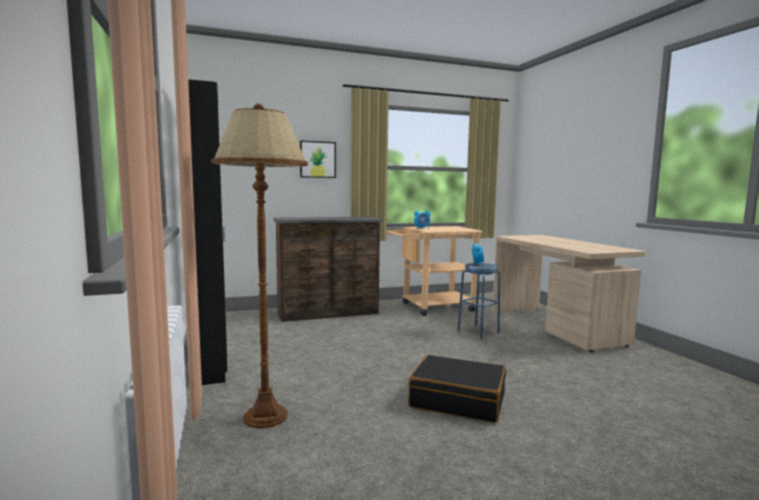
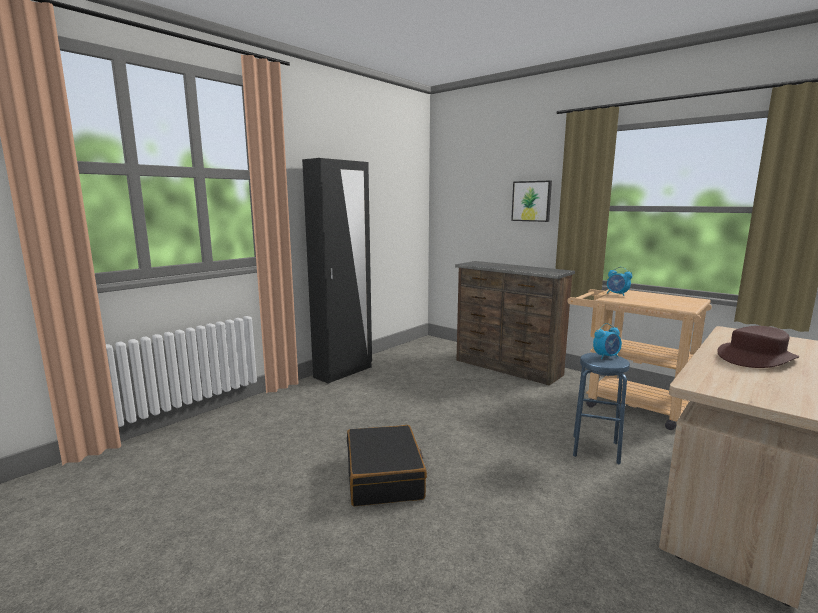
camera: 60 degrees right, 5 degrees up
brown floor lamp [212,104,308,428] -> none
none -> brown hat [717,326,799,368]

